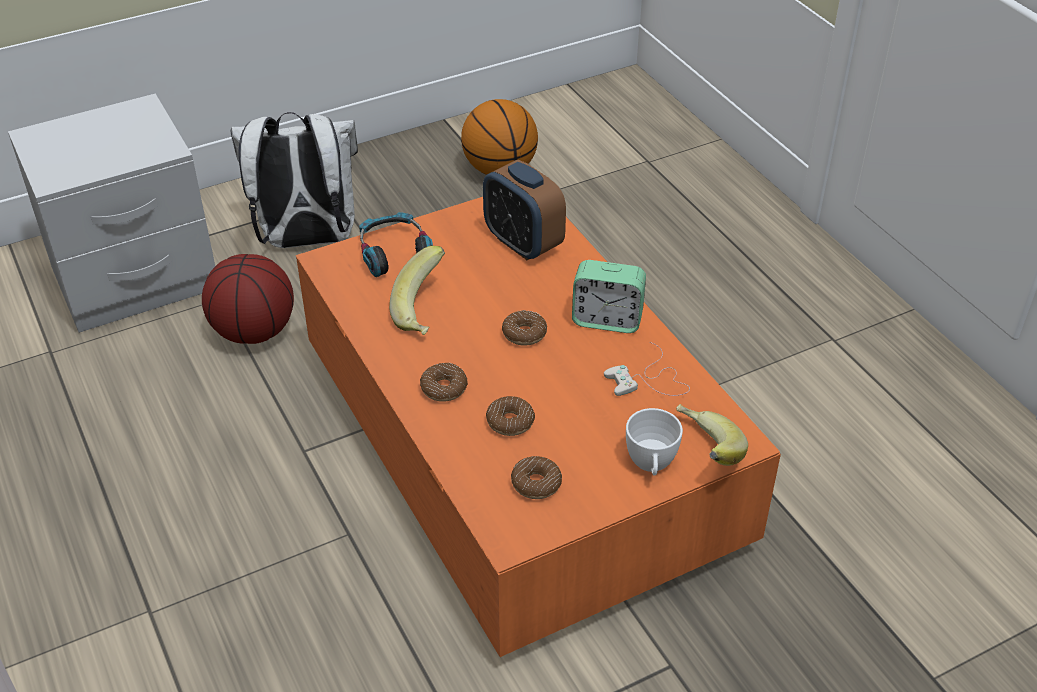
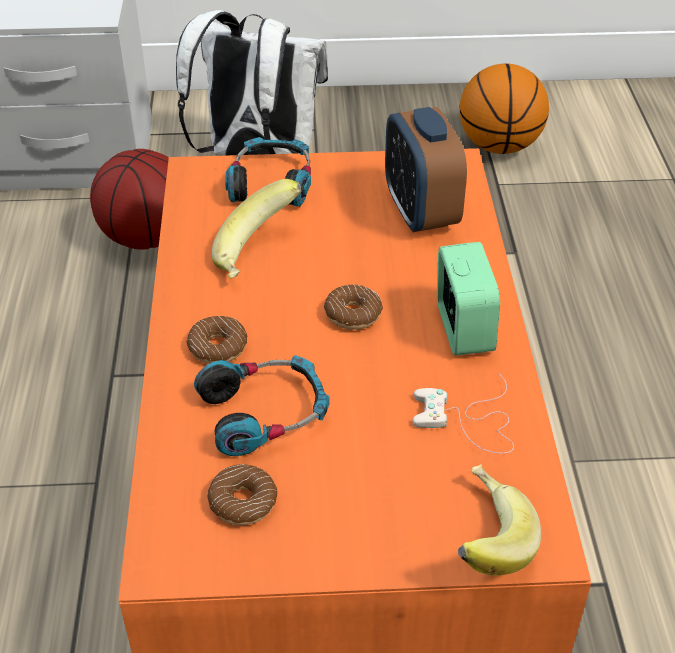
camera: 25 degrees right, 0 degrees up
donut [486,396,535,436] -> headphones [194,355,330,456]
alarm clock [572,260,646,333] -> alarm clock turned 135 degrees counterclockwise [437,242,500,355]
white cup [626,408,683,476] -> none

